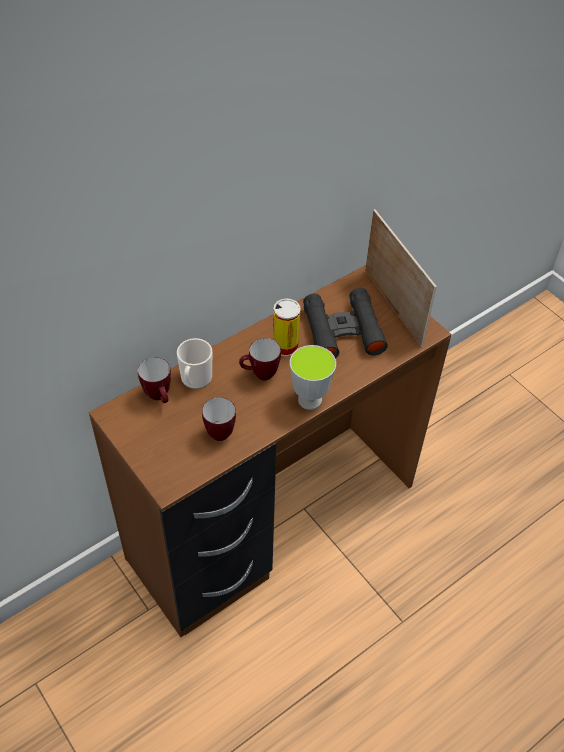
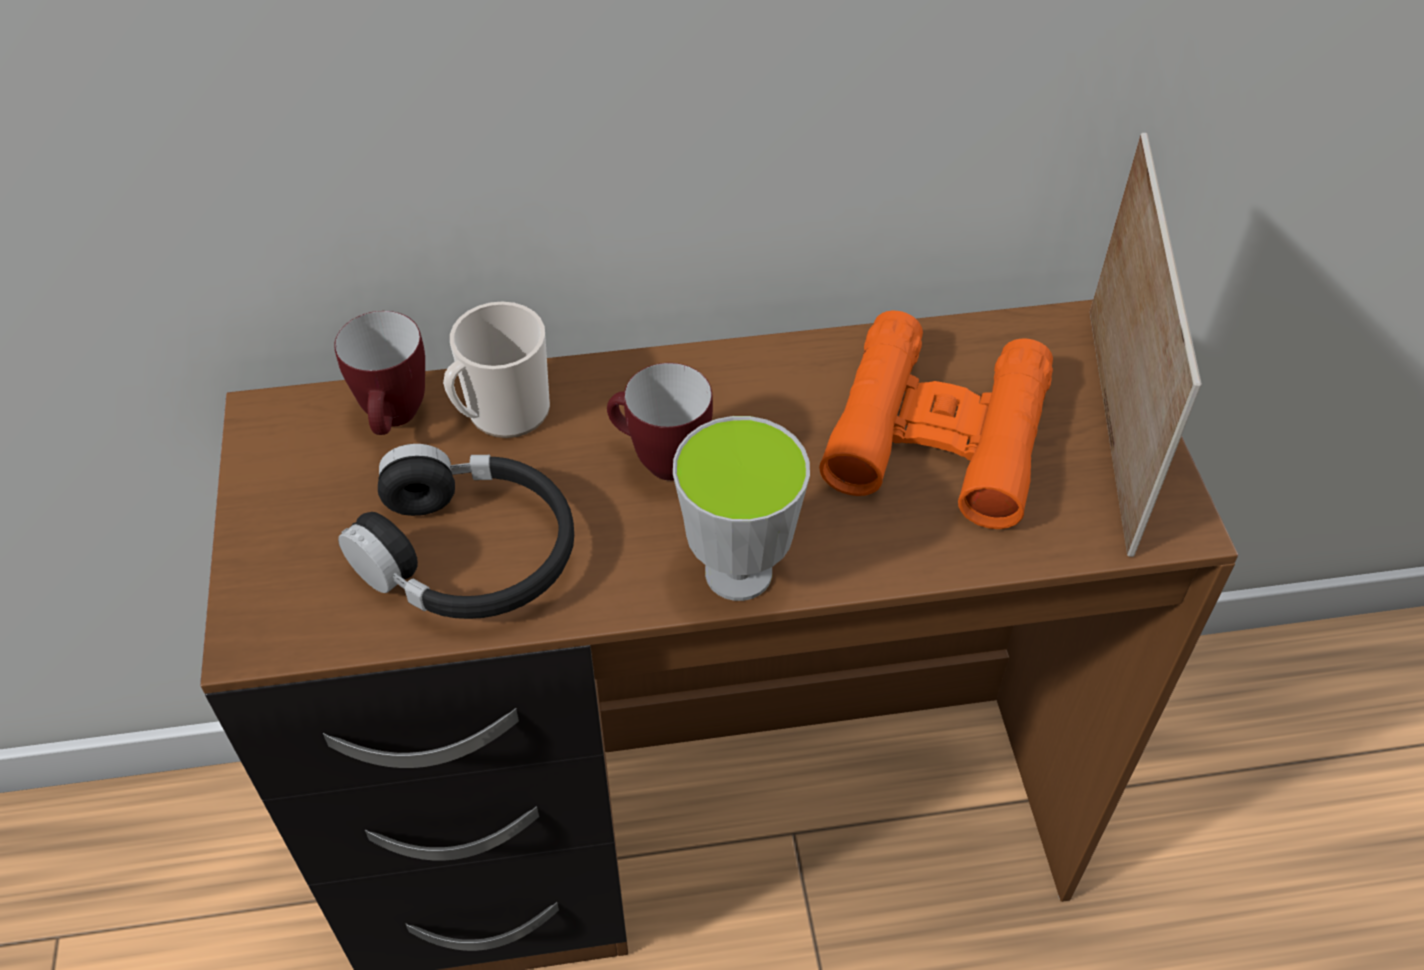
camera: 30 degrees right, 0 degrees up
mug [202,397,236,441] -> black headphones [338,444,574,619]
can [273,299,301,357] -> none
black binoculars [303,288,388,358] -> orange binoculars [819,311,1053,529]

